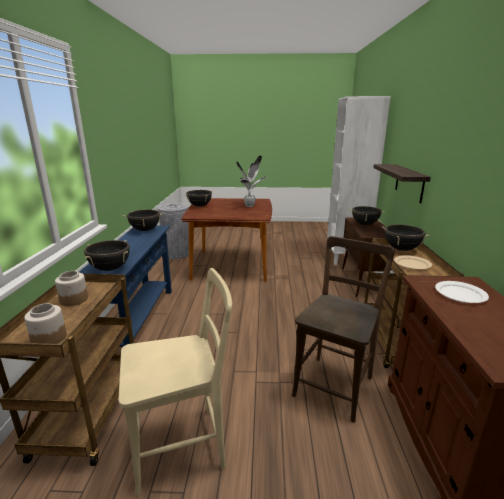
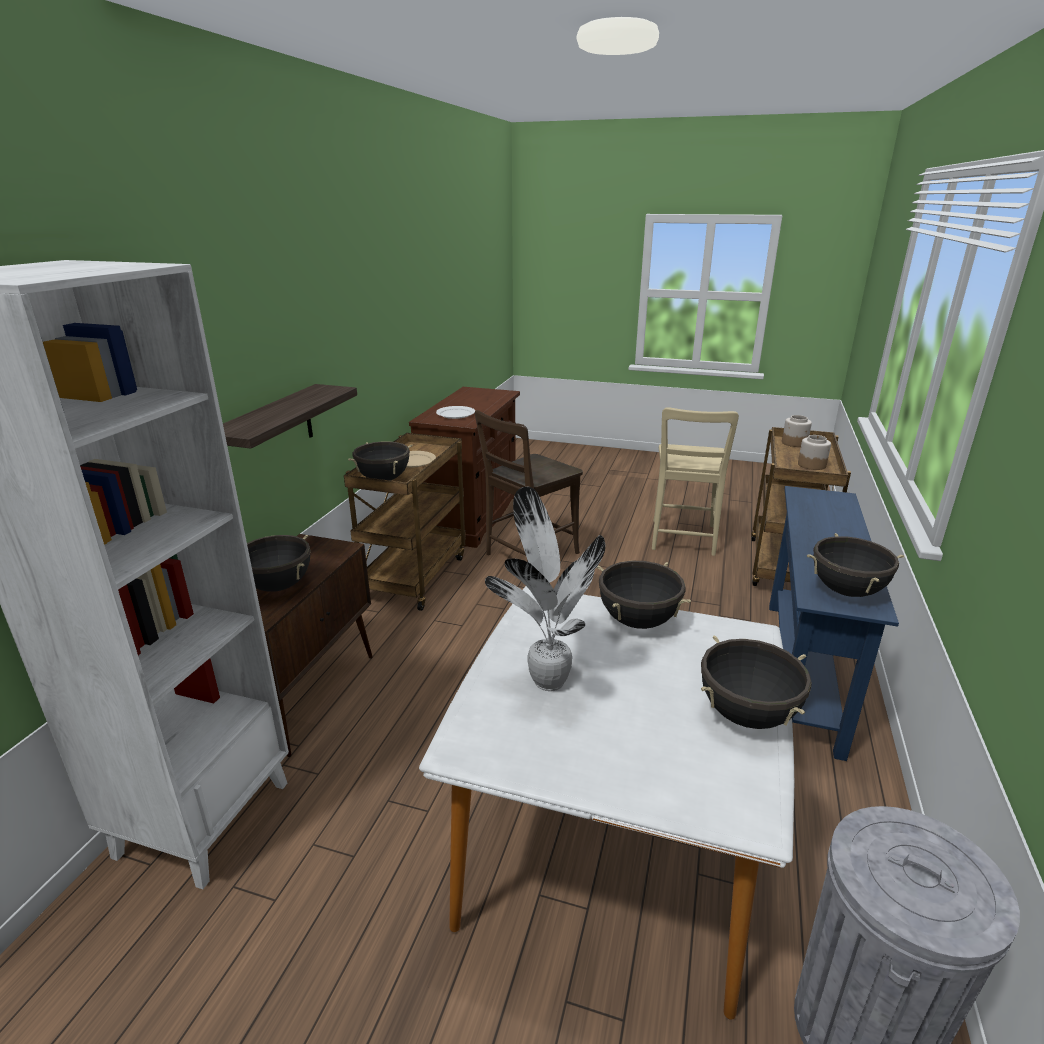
camera: 165 degrees left, 5 degrees up
black cooking pot [84,240,130,271] -> black cooking pot moved to [597,561,691,629]
beige chair [118,268,232,496] -> beige chair turned 75 degrees counterclockwise [652,407,739,556]
brown dining table [181,198,272,282] -> white dining table [419,586,794,1020]

